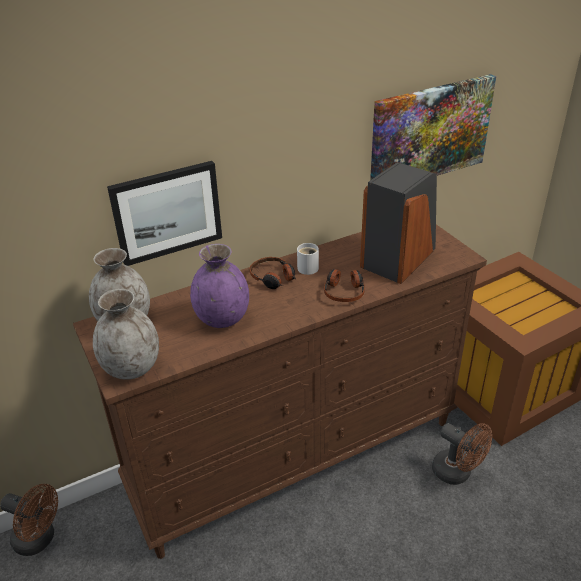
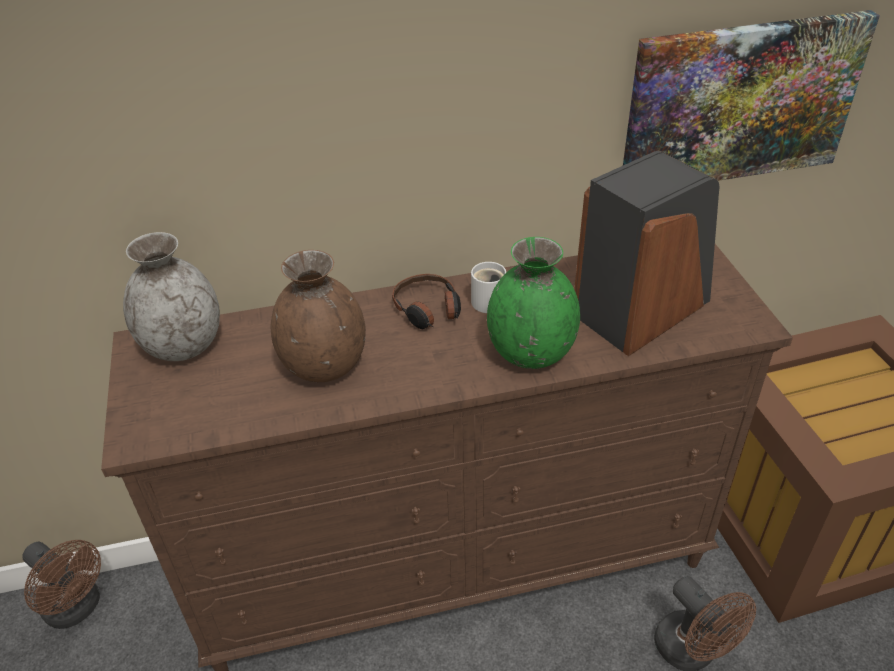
camera: 15 degrees right, 5 degrees up
grey vase [93,289,159,380] -> none
picture [107,161,222,266] -> none
purple vase [190,244,249,328] -> brown vase [271,250,366,382]
headphones [324,269,365,302] -> green vase [487,237,580,369]

